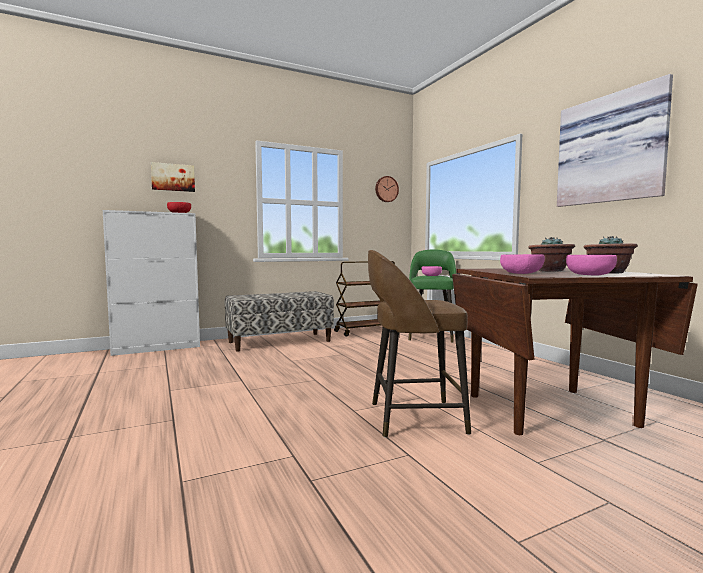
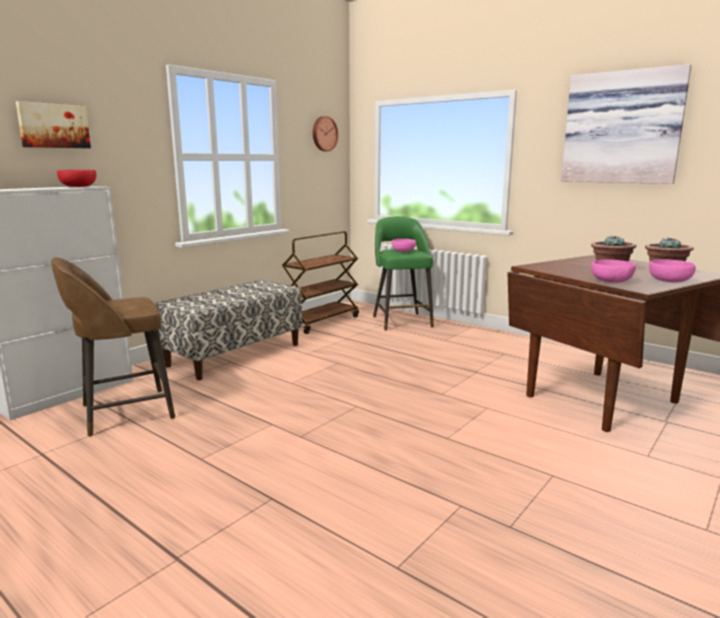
camera: 25 degrees left, 10 degrees up
brown stool [368,250,471,438] -> brown stool moved to [51,257,175,437]

